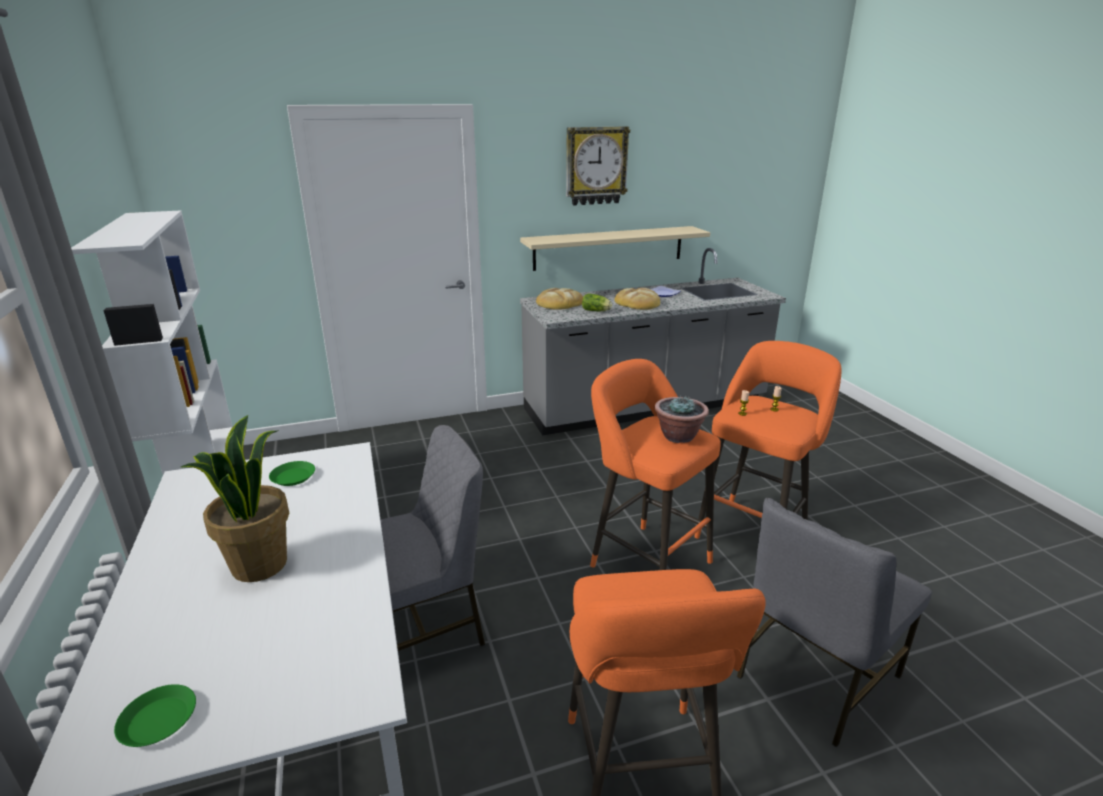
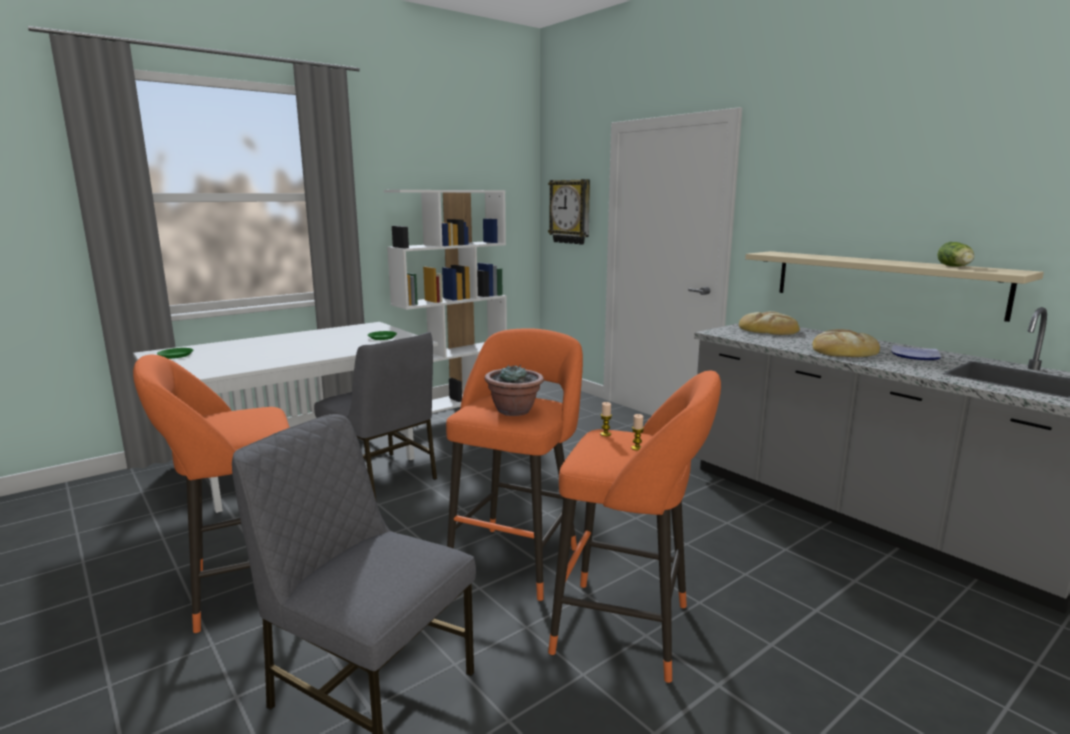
camera: 70 degrees right, 10 degrees down
potted plant [181,415,289,582] -> none
wall clock [566,126,630,206] -> wall clock moved to [548,179,590,245]
lettuce [582,293,612,311] -> lettuce moved to [937,242,974,266]

